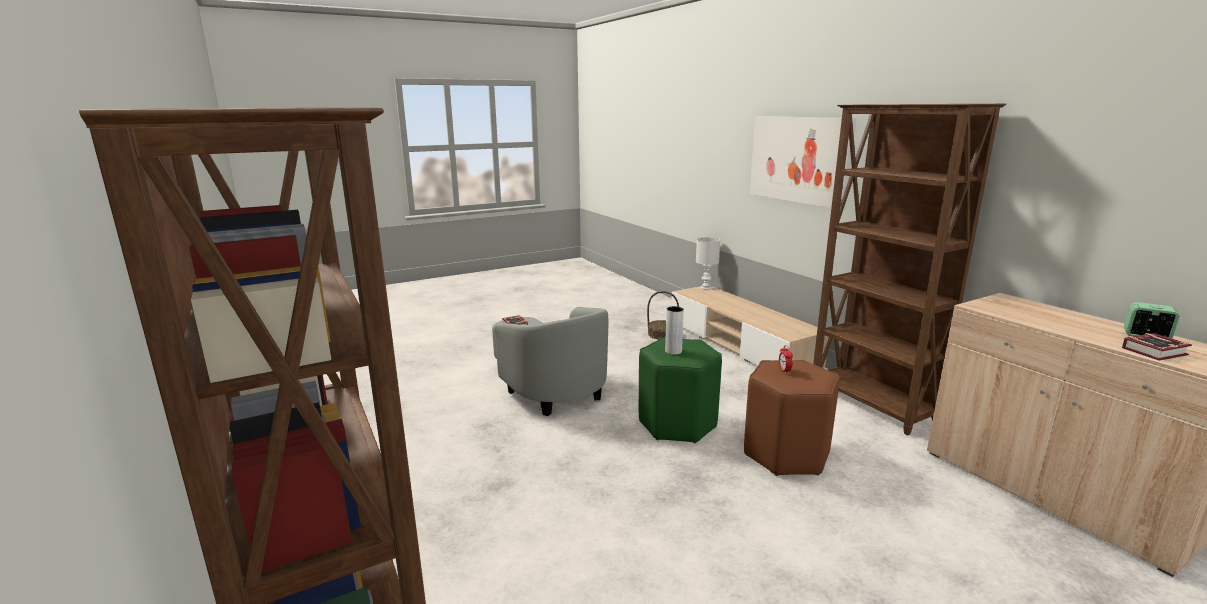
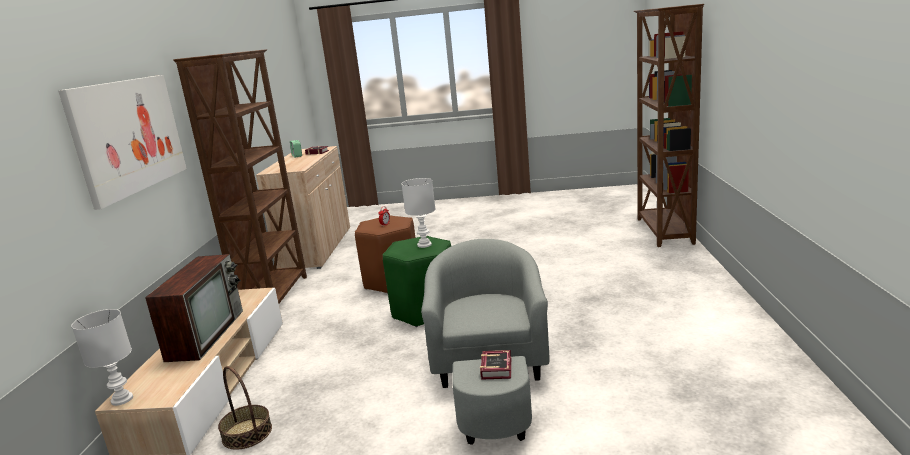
camera: 145 degrees left, 0 degrees up
grey vase [665,306,684,355] -> white table lamp [402,178,436,248]
none -> television [145,254,243,362]

